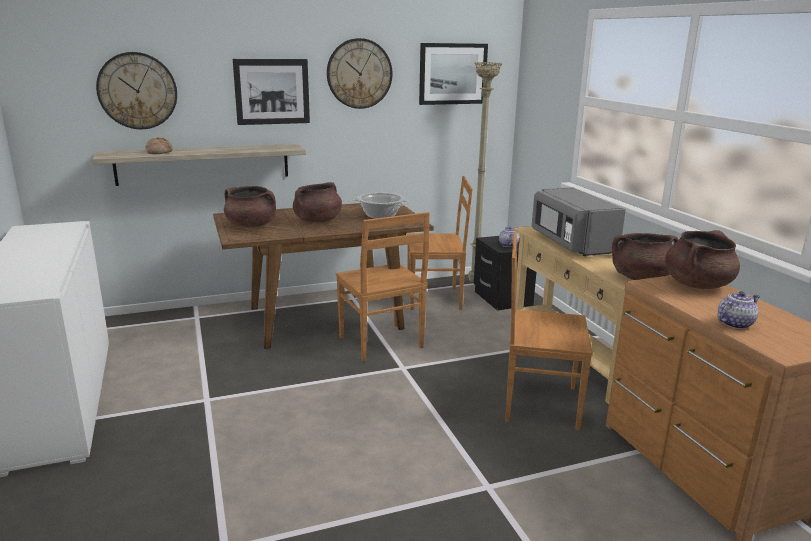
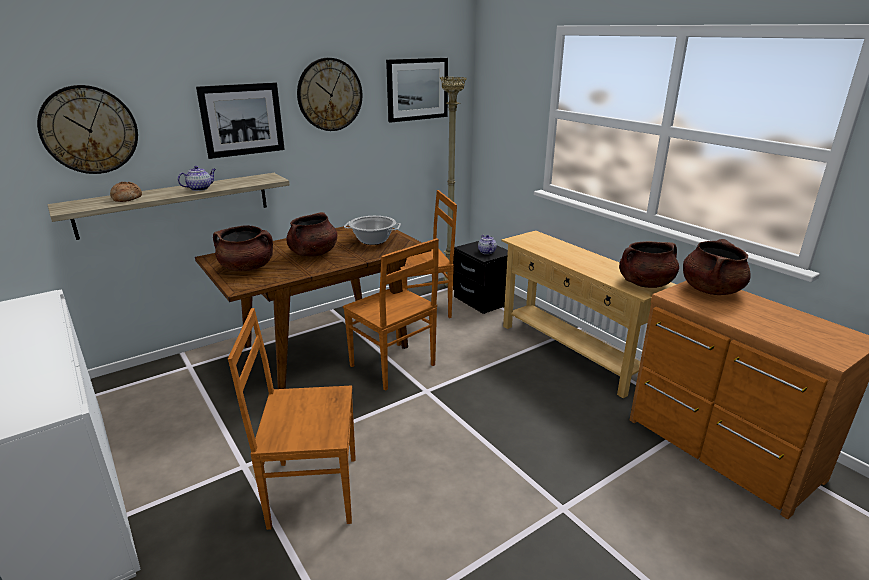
camera: 15 degrees left, 5 degrees up
brown chair [505,232,593,430] -> brown chair moved to [228,308,356,530]
grey microwave [532,187,626,256] -> none
teapot [717,291,760,329] -> teapot moved to [178,166,216,191]

